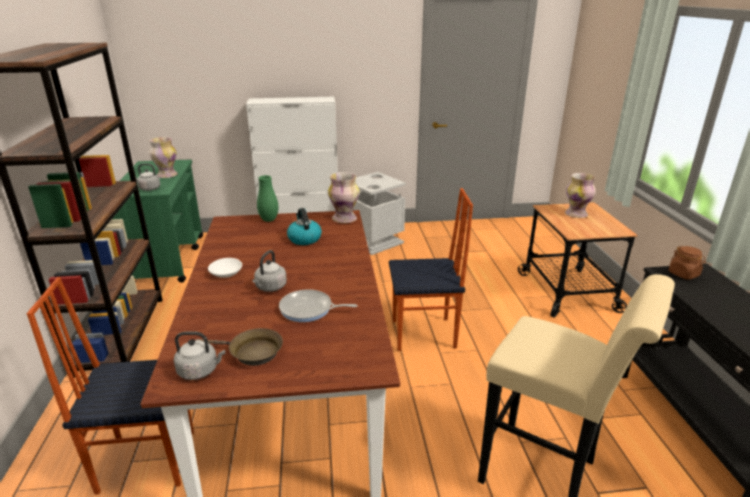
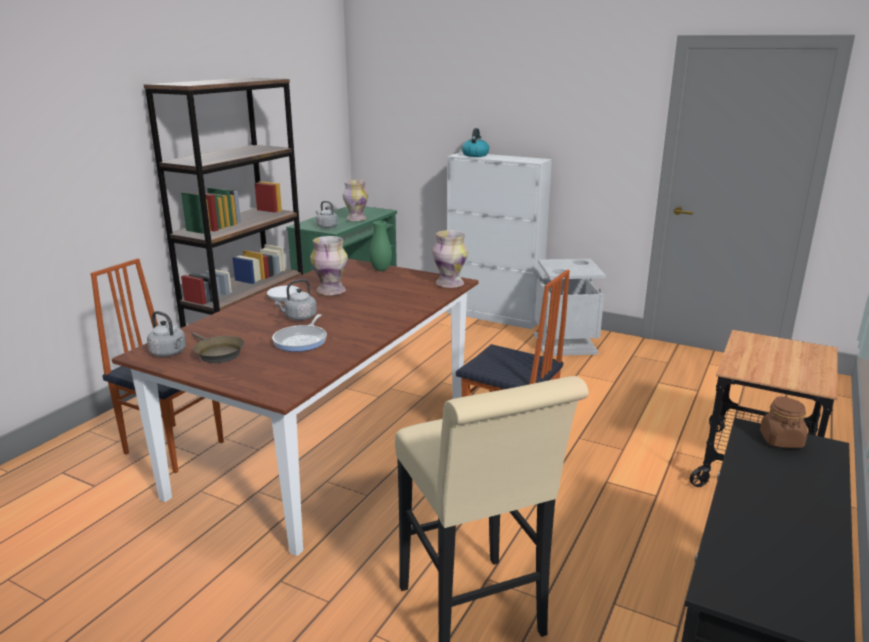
camera: 35 degrees right, 5 degrees down
frying pan [279,289,357,322] -> frying pan turned 120 degrees counterclockwise [272,314,327,352]
kettle [287,208,322,245] -> kettle moved to [462,128,489,157]
vase [565,173,596,218] -> vase moved to [310,236,348,295]

